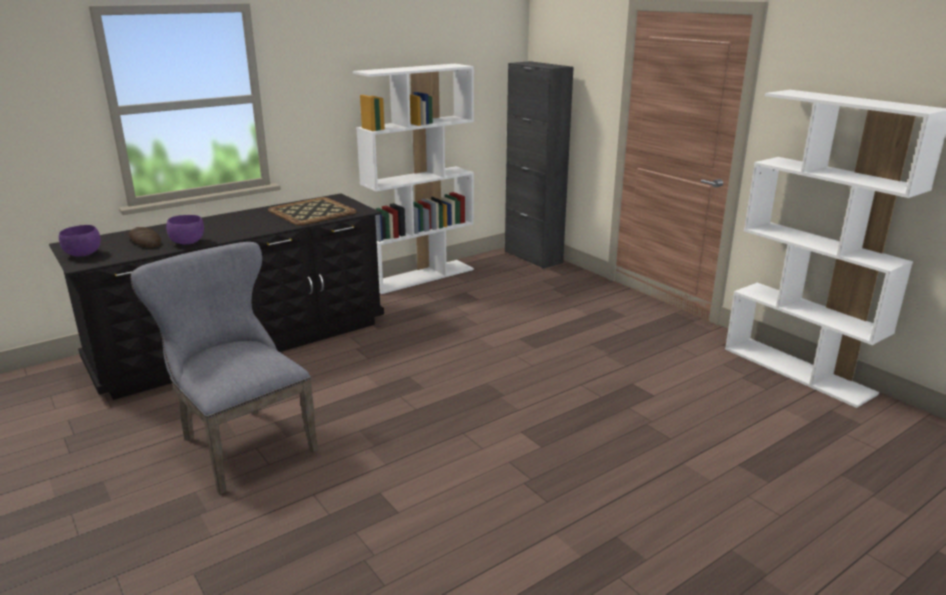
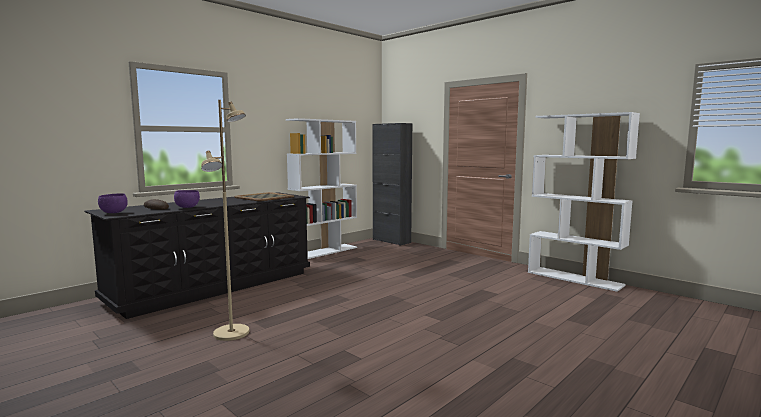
camera: 10 degrees left, 15 degrees down
grey chair [130,242,318,495] -> beige floor lamp [201,100,249,341]

